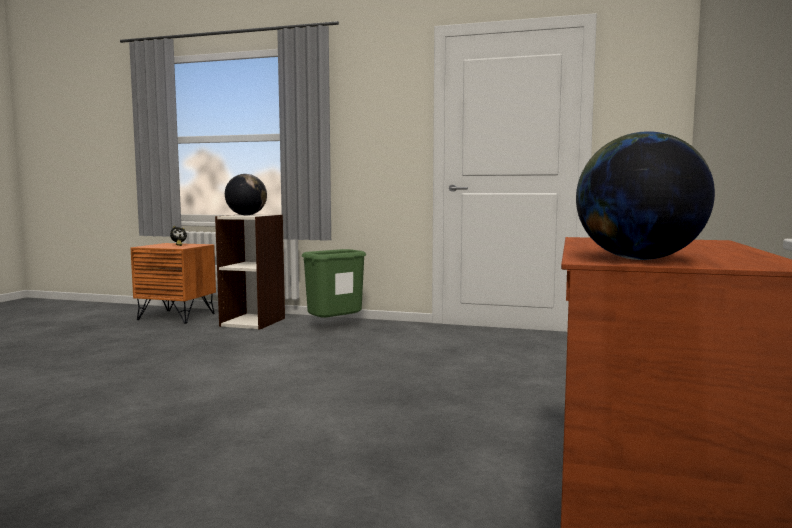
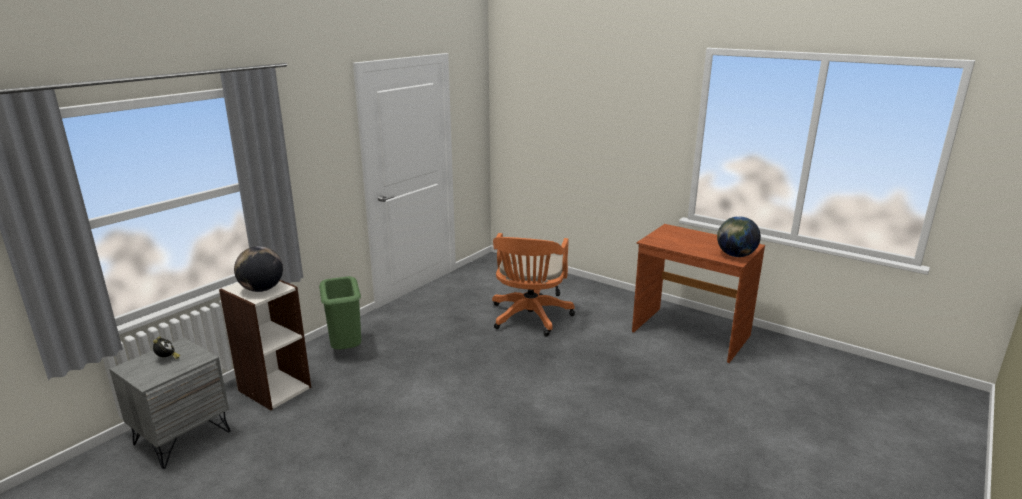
camera: 70 degrees left, 15 degrees up
orange nightstand [131,243,216,324] -> grey nightstand [109,338,231,469]
none -> orange office chair [492,233,575,337]

